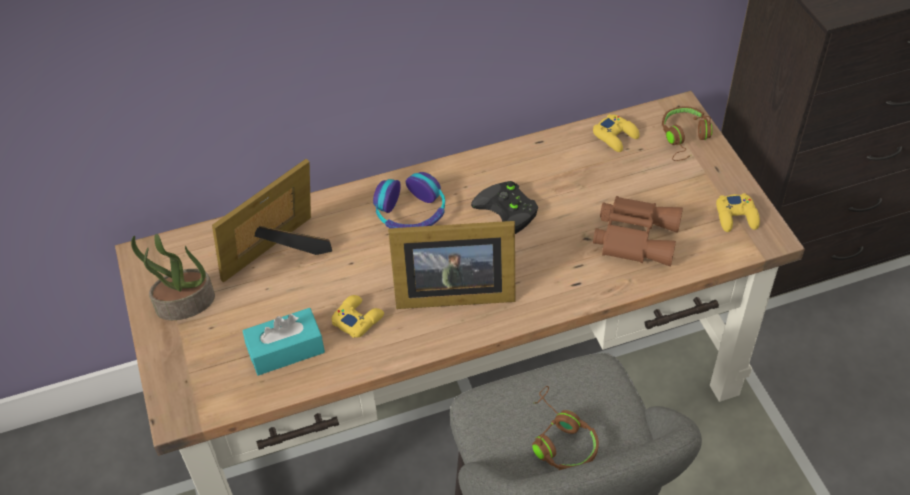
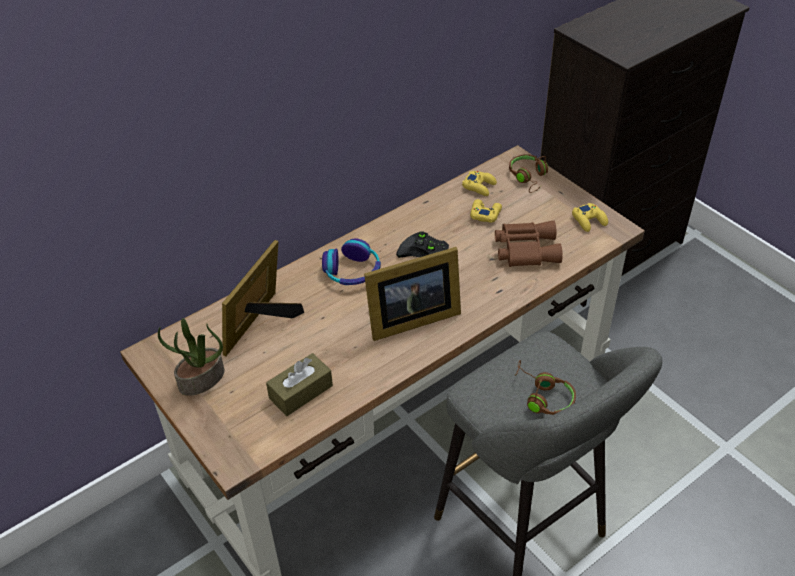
camera: 20 degrees left, 5 degrees down
turquoise tissue box [243,308,325,376] -> brown tissue box [266,353,333,416]
yellow game controller [331,295,384,338] -> yellow game controller moved to [470,199,502,223]

